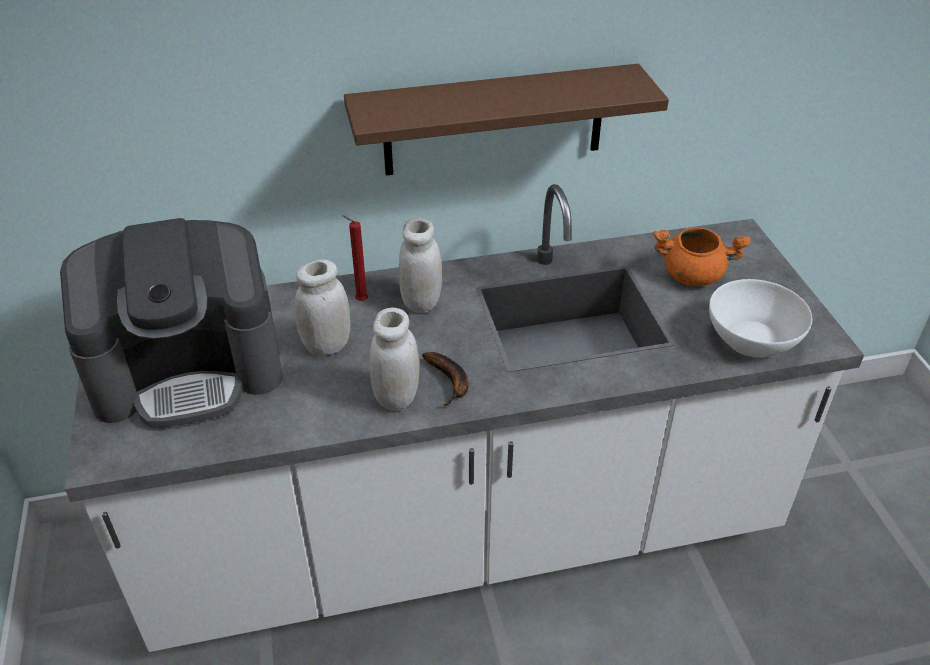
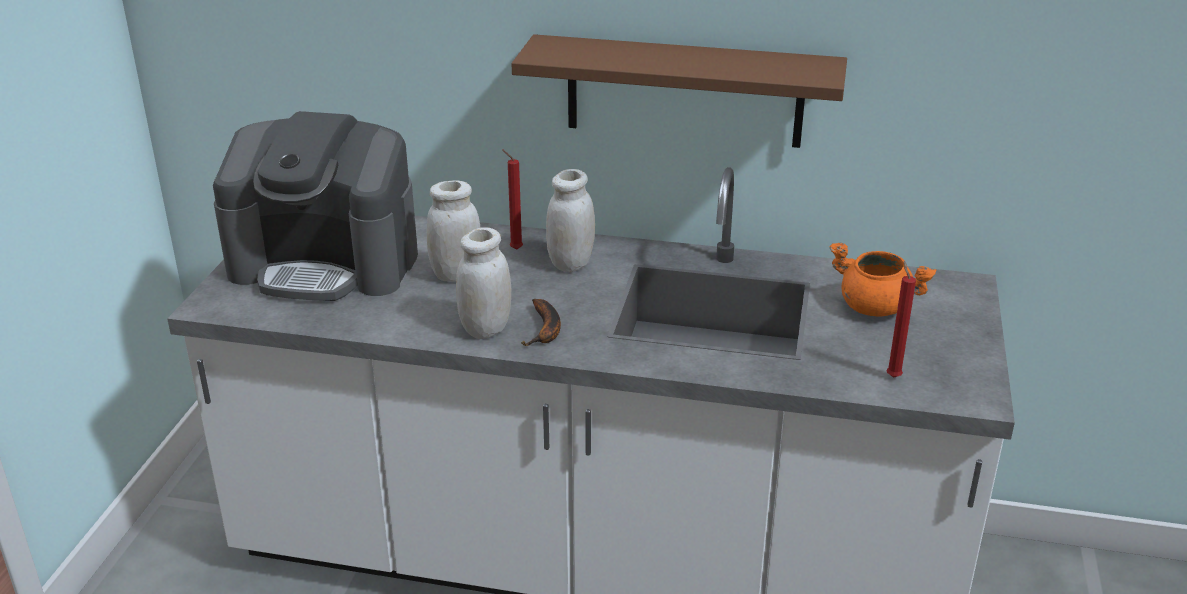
camera: 25 degrees right, 10 degrees down
white bowl [709,279,812,358] -> red candle [887,261,916,378]

